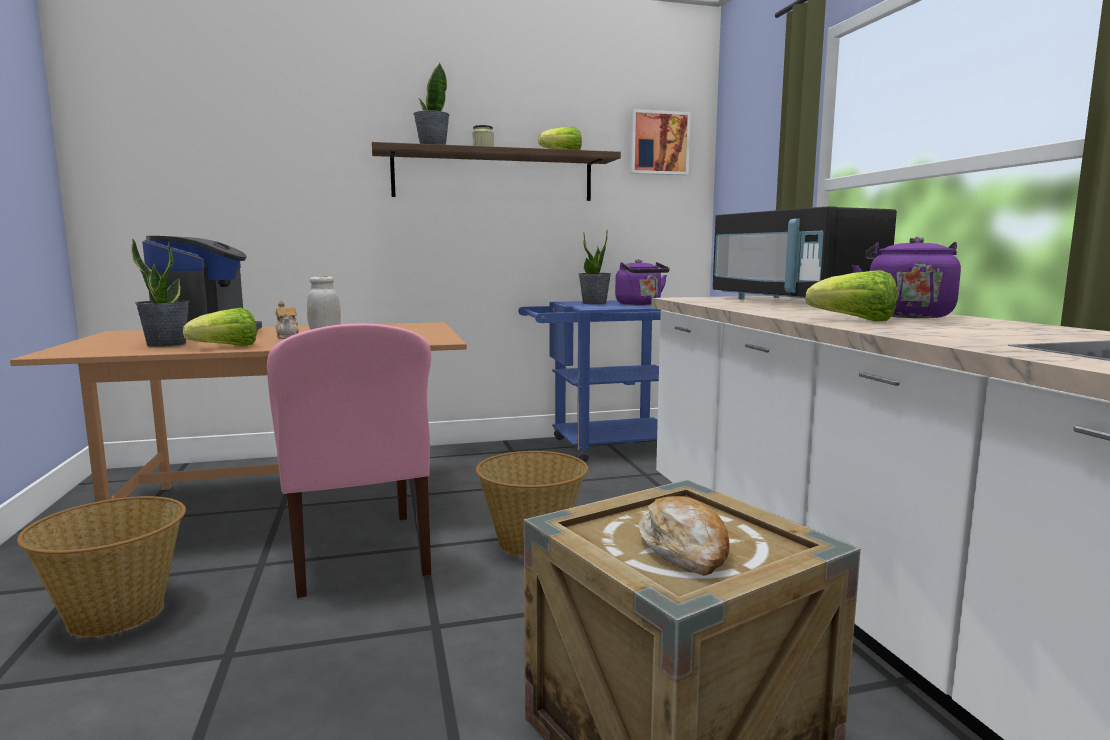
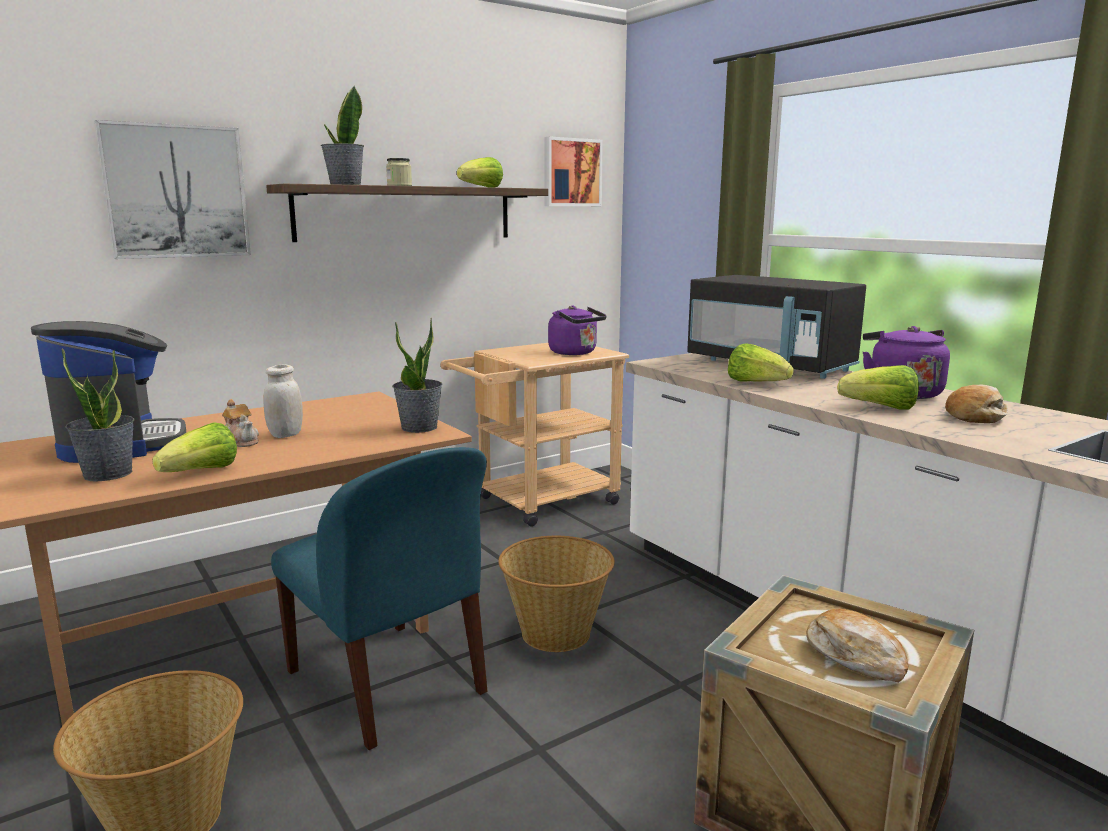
camera: 20 degrees left, 5 degrees up
pink chair [267,324,431,598] -> blue chair [271,447,487,750]
blue cart [518,300,661,462] -> beige cart [440,343,629,527]
potted plant [578,231,611,304] -> potted plant moved to [392,318,442,433]
none -> picture [95,120,251,259]
none -> lettuce [728,343,794,382]
none -> bread [945,384,1008,423]

